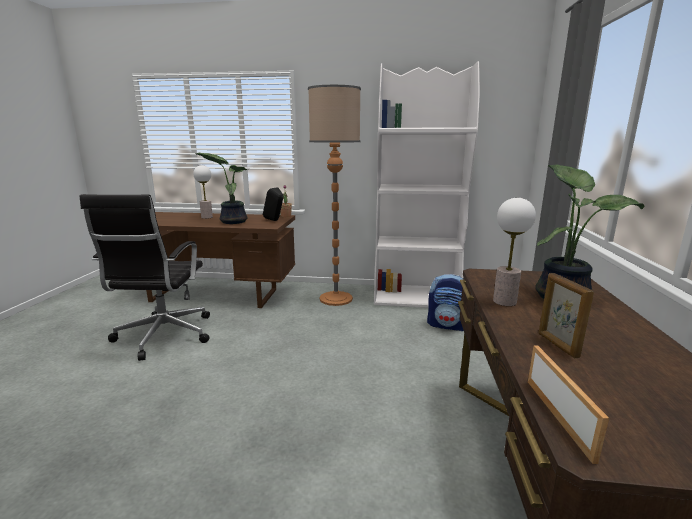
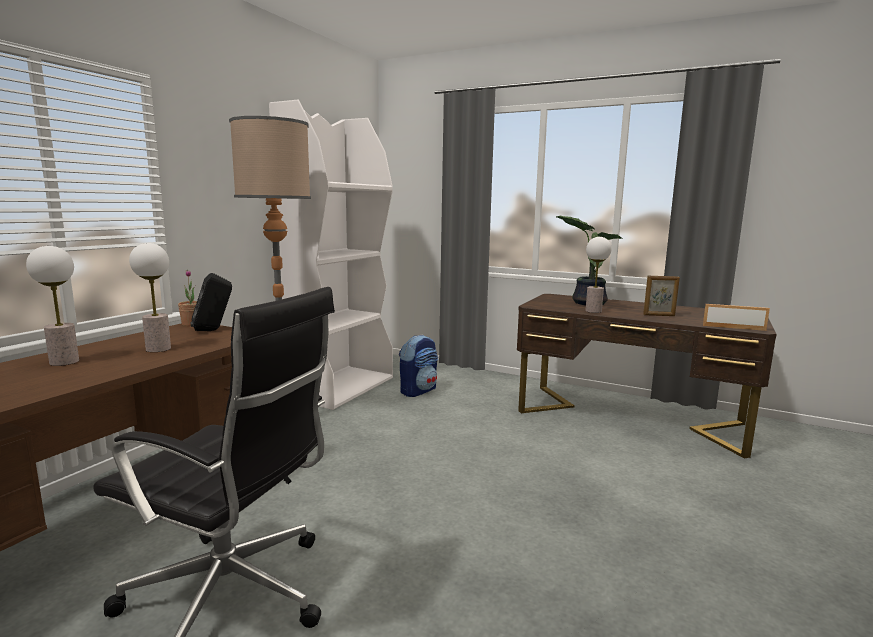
camera: 70 degrees left, 5 degrees down
potted plant [196,153,248,224] -> table lamp [129,243,171,352]

